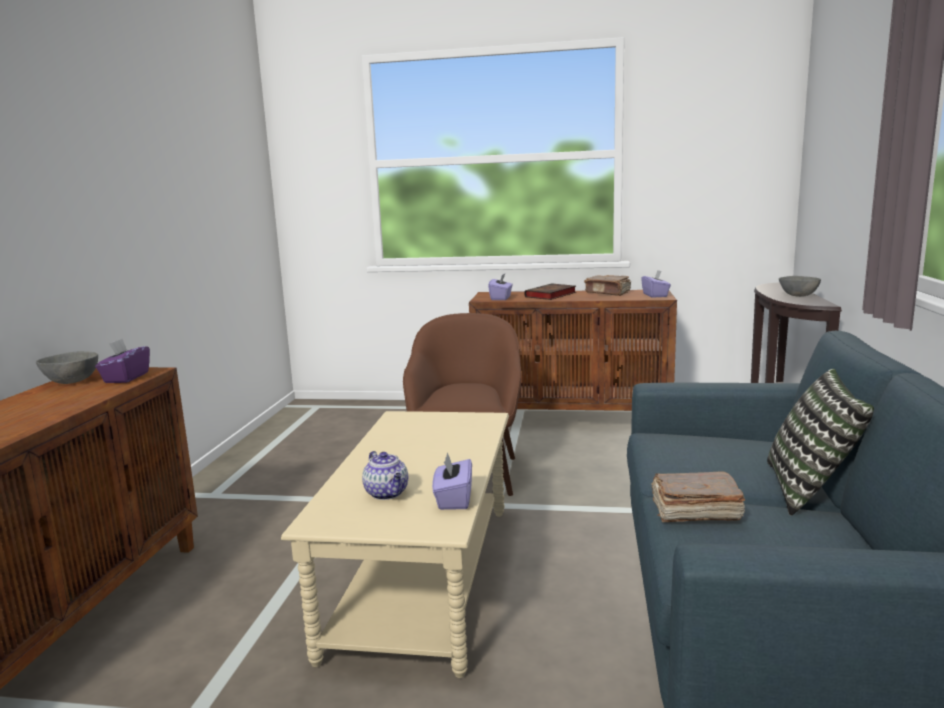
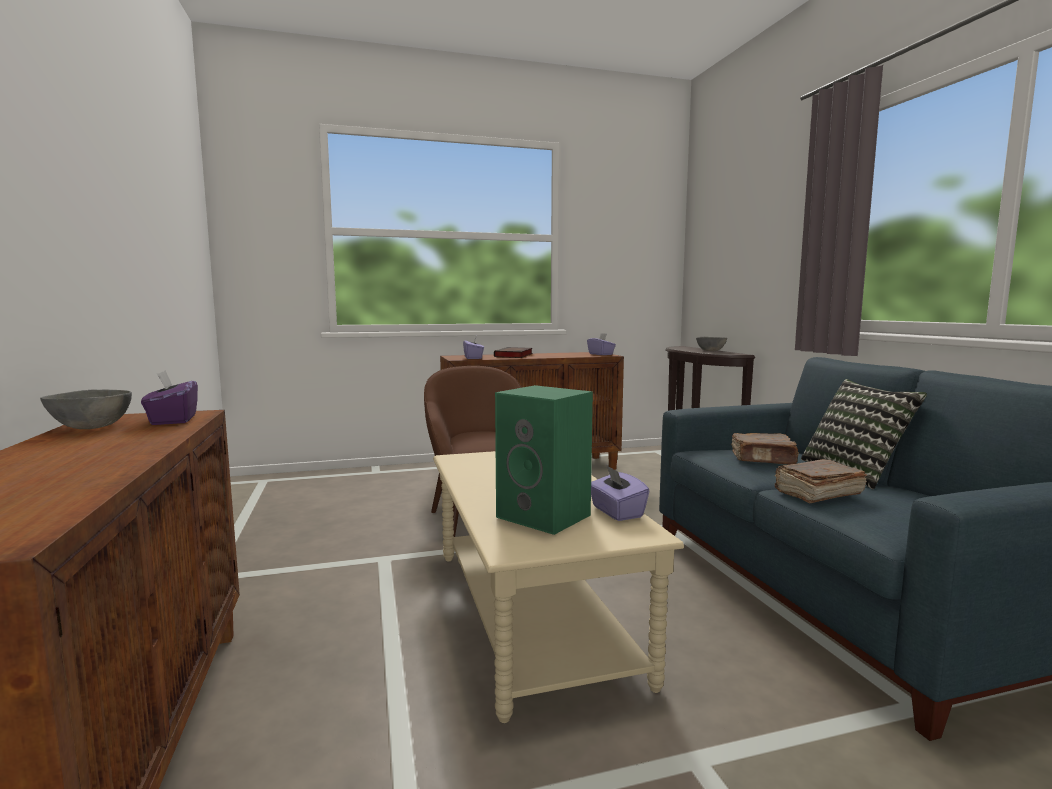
camera: 25 degrees left, 5 degrees down
teapot [362,451,408,500] -> green speaker [495,385,593,535]
brown book [584,275,631,296] -> brown book moved to [731,433,799,465]

